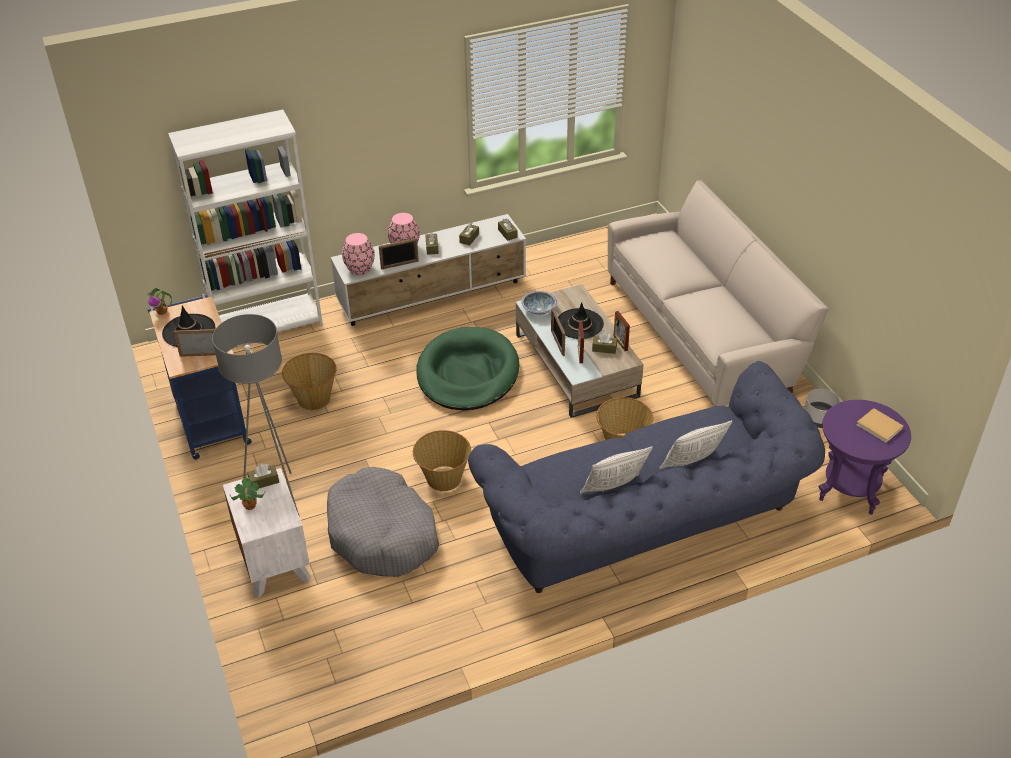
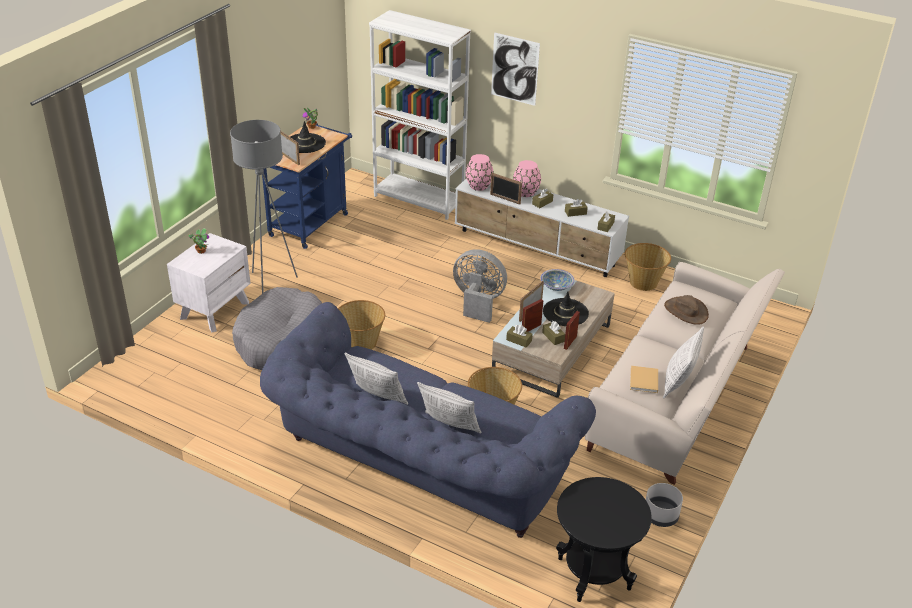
camera: 50 degrees right, 5 degrees down
brown tissue box [248,464,279,488] -> brown tissue box moved to [506,325,533,348]
basket [282,353,337,410] -> basket moved to [625,243,671,291]
green dog bed [416,327,519,411] -> grey fan [453,249,507,323]
purple side table [819,400,911,515] -> black side table [556,477,652,602]
beige book [856,408,903,443] -> beige book moved to [630,366,658,393]
none -> picture [491,32,540,106]
none -> pillow [663,326,704,398]
none -> brown hat [664,295,709,325]

